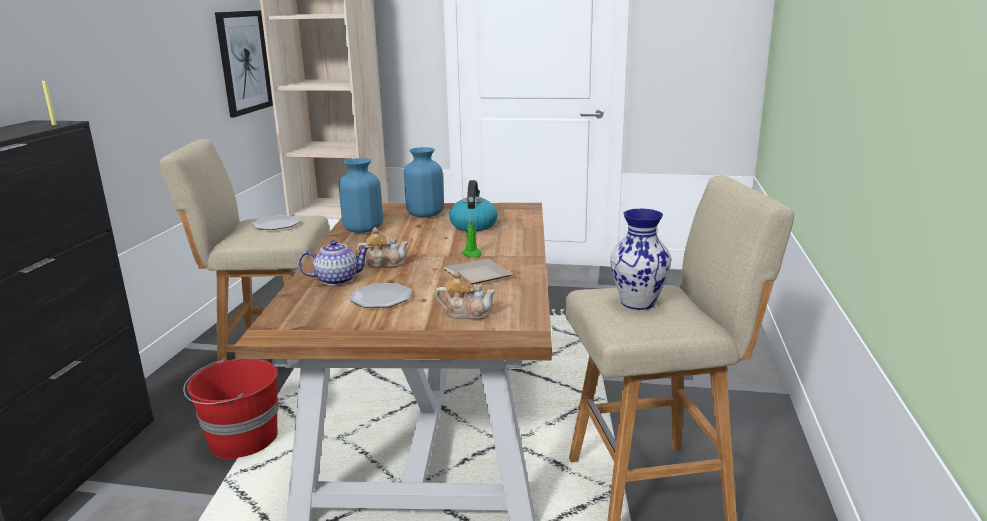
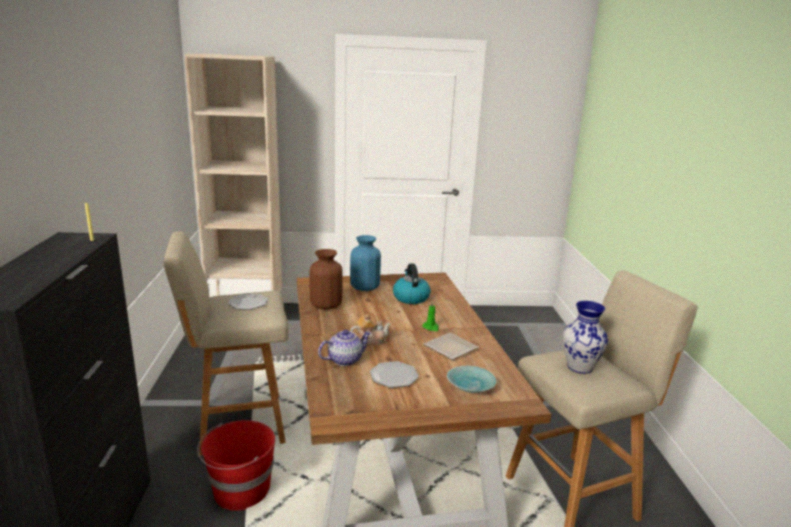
camera: 15 degrees left, 0 degrees up
picture [215,11,273,117] -> none
blue vase [339,158,383,233] -> brown vase [309,249,343,309]
teapot [435,270,496,320] -> turquoise bowl [447,366,496,393]

